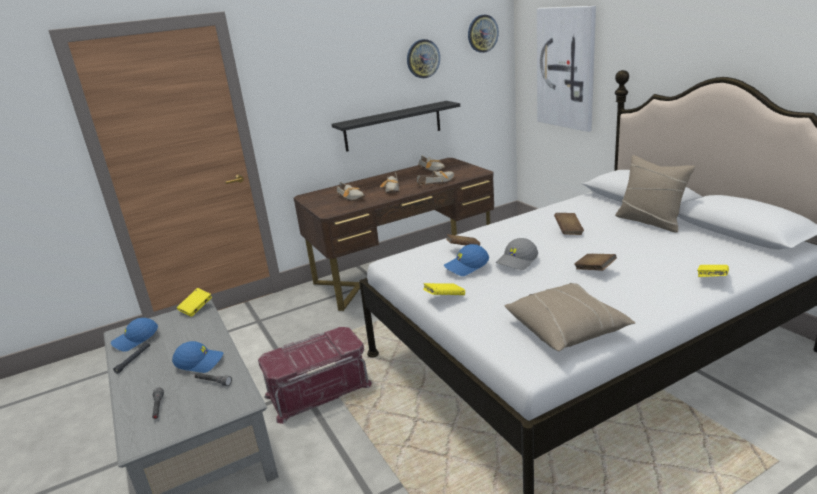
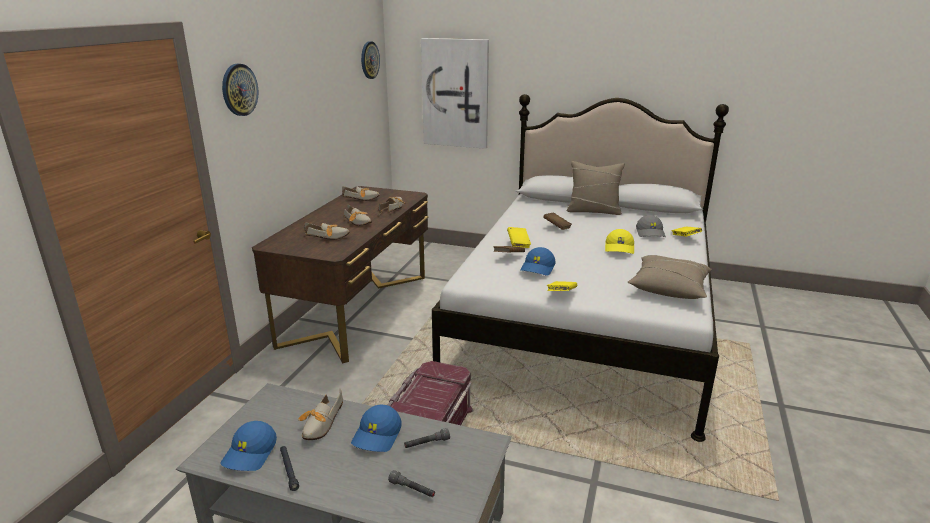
camera: 45 degrees left, 0 degrees up
blue cap [172,341,223,373] -> blue cap turned 150 degrees clockwise [351,405,402,452]
yellow book [177,288,212,317] -> yellow book moved to [507,227,531,248]
black shelf [331,101,460,152] -> none
wall clock [407,39,440,78] -> wall clock moved to [222,64,259,116]
grey cap [496,238,538,270] -> grey cap moved to [636,215,666,237]
brown book [574,254,617,271] -> yellow cap [605,229,634,254]
none -> shoe [298,389,343,440]

